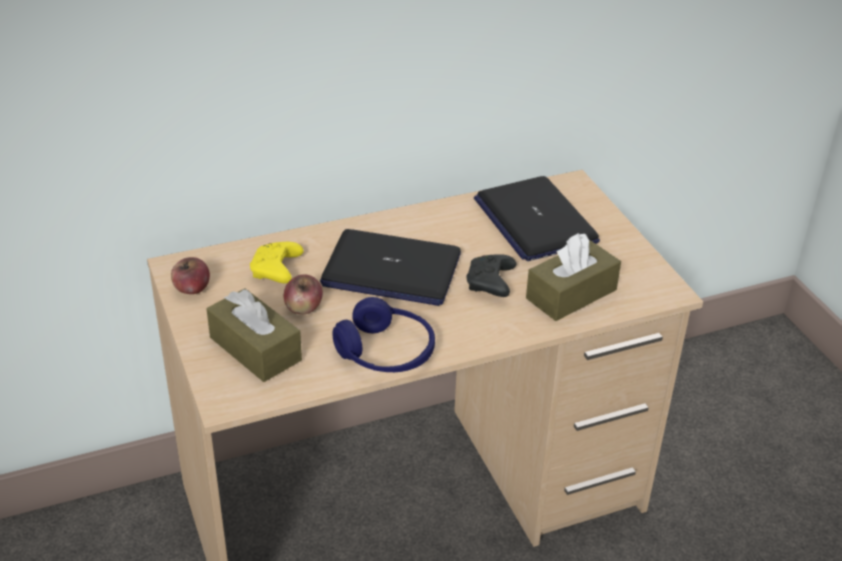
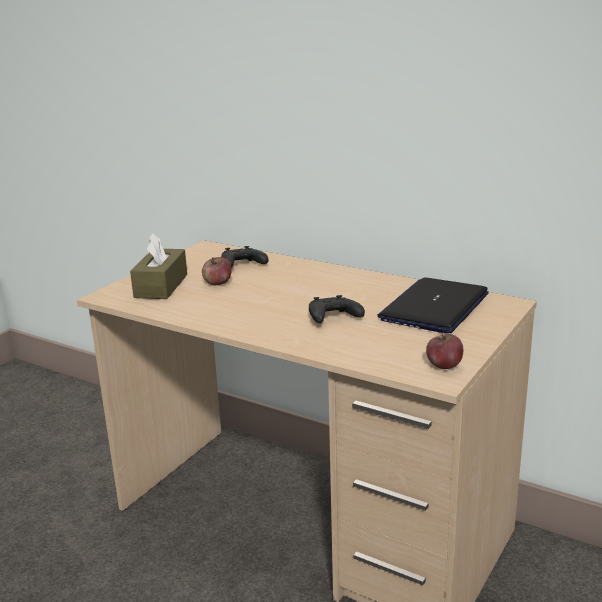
camera: 55 degrees right, 15 degrees down
apple [171,257,210,294] -> apple moved to [426,331,463,369]
yellow game controller [250,242,304,284] -> black game controller [221,246,269,268]
laptop [320,229,461,306] -> none
blue headphones [333,297,435,372] -> none
brown tissue box [526,233,621,321] -> none

